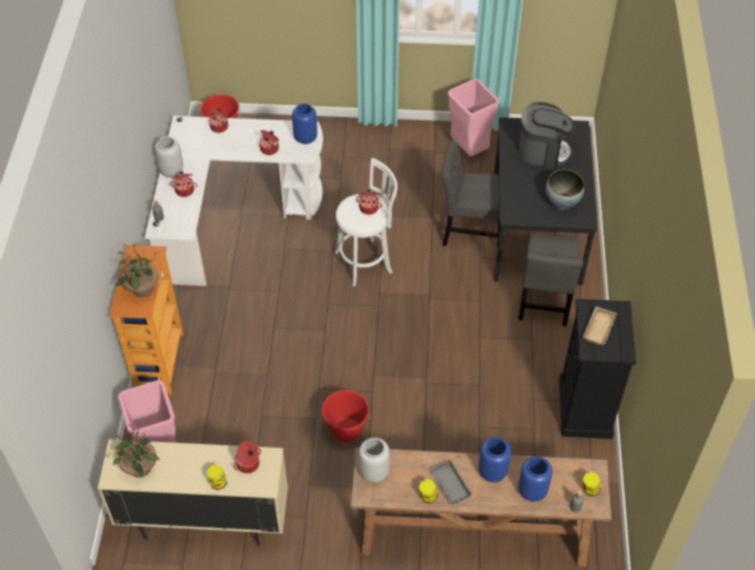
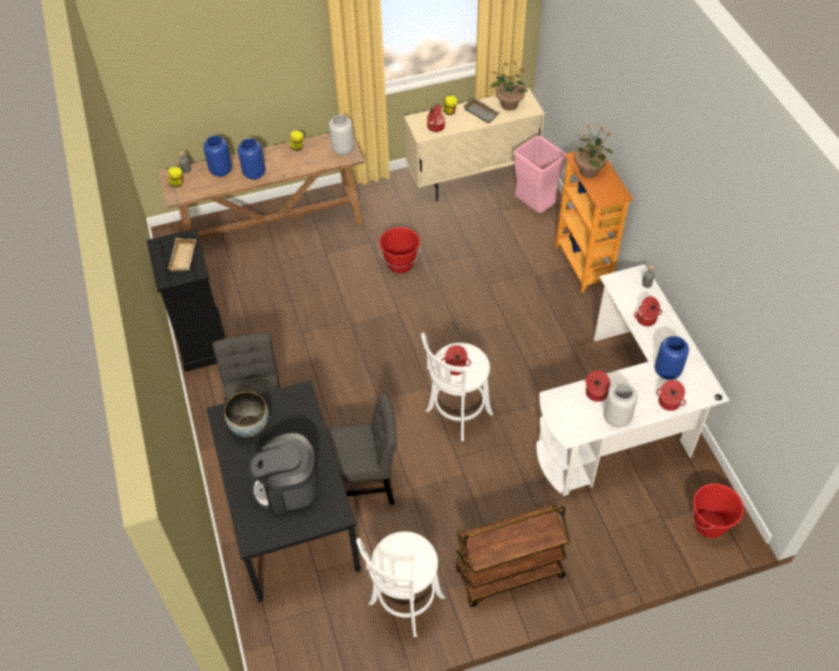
camera: 160 degrees right, 0 degrees up
grey vase [155,137,183,178] -> grey vase moved to [604,383,637,428]
blue vase [292,104,317,144] -> blue vase moved to [655,336,689,380]
grey tray [430,459,473,505] -> grey tray moved to [463,98,500,124]
pink trash can [448,79,500,156] -> white stool [356,531,445,637]
none -> brown cart [455,505,570,607]

